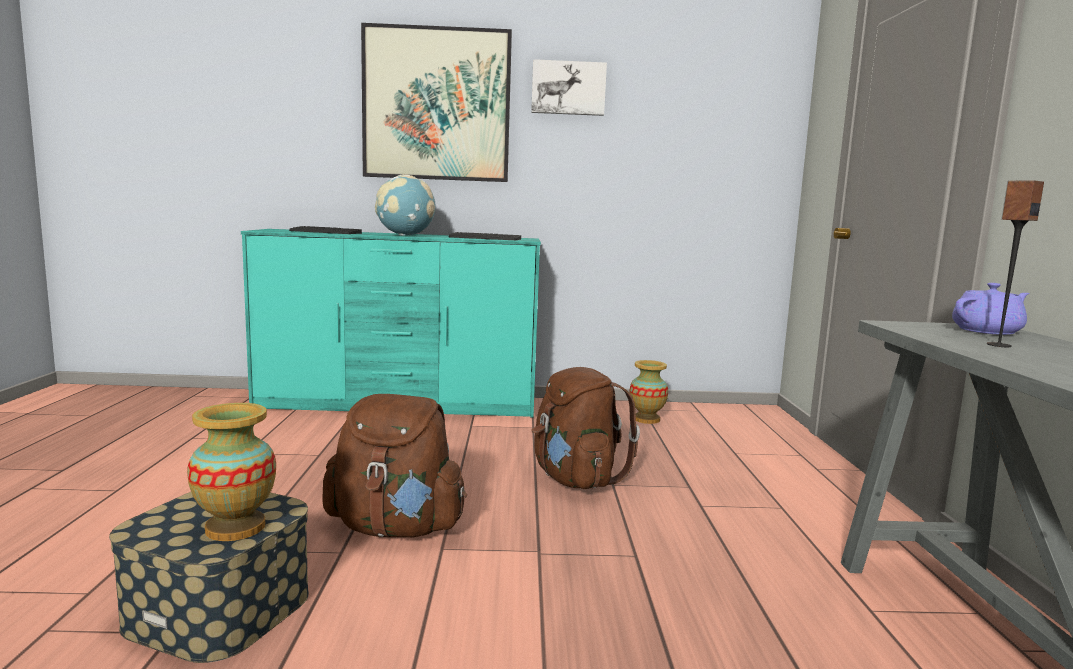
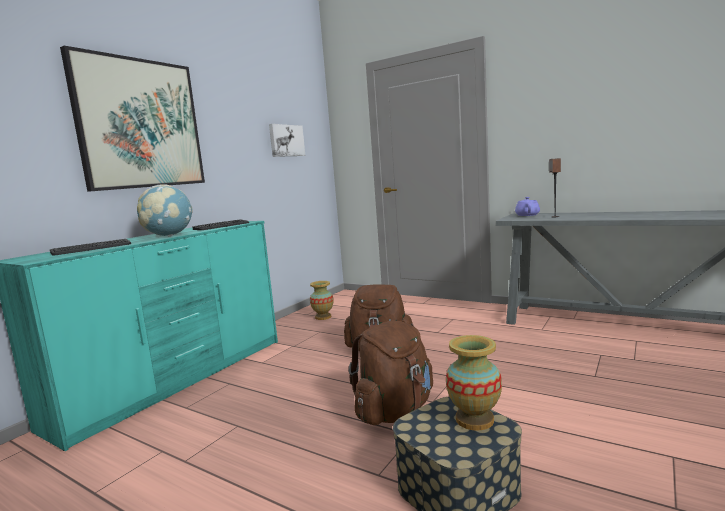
camera: 55 degrees left, 0 degrees up
picture [531,59,607,116] -> picture moved to [269,124,305,157]

